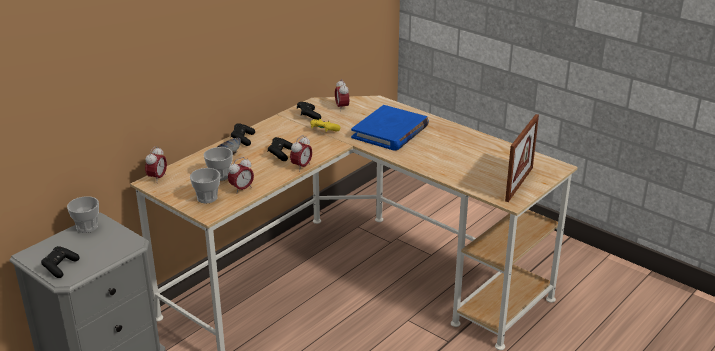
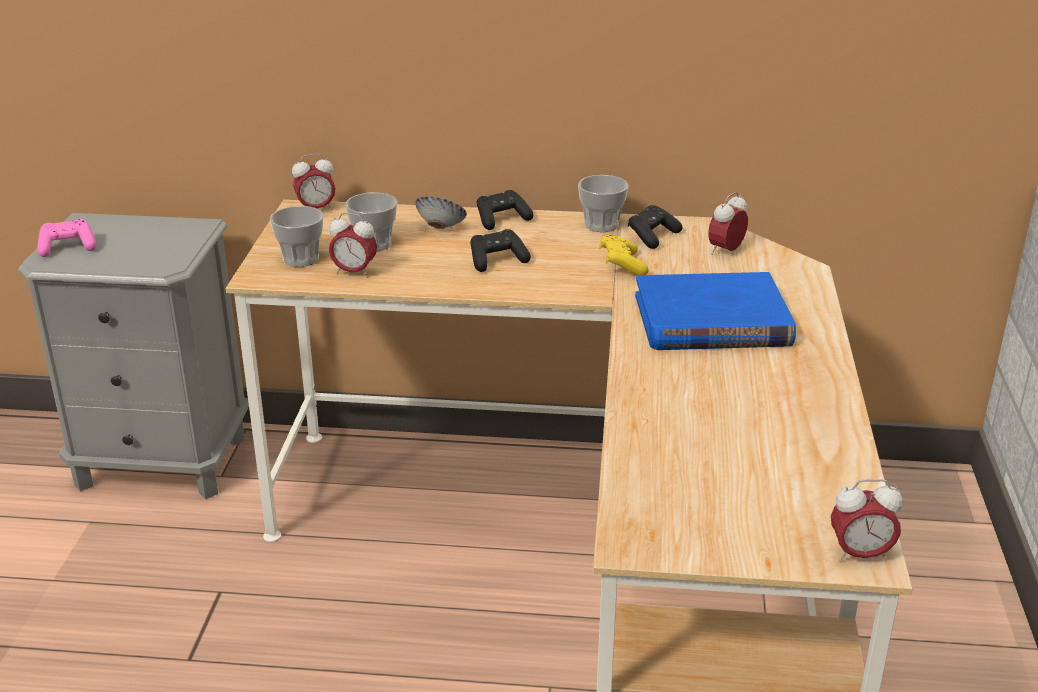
camera: 55 degrees right, 0 degrees up
black game controller [41,246,80,278] -> pink game controller [37,219,96,257]
cup [67,196,99,233] -> cup moved to [578,175,629,232]
alarm clock [290,135,312,168] -> alarm clock moved to [831,479,903,562]
picture frame [505,114,539,202] -> none

